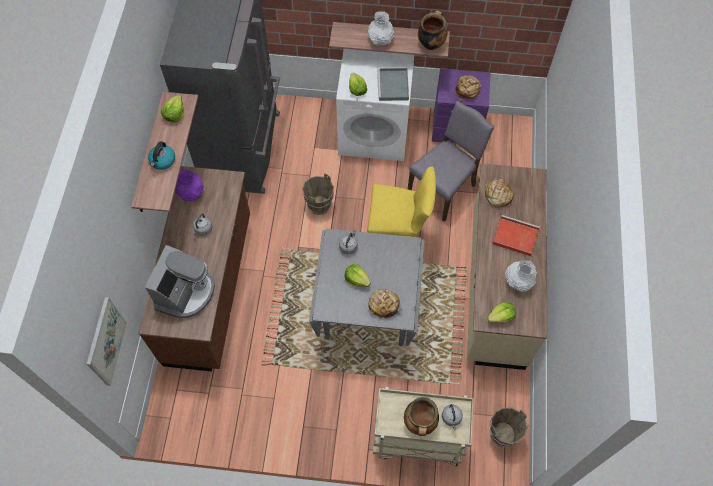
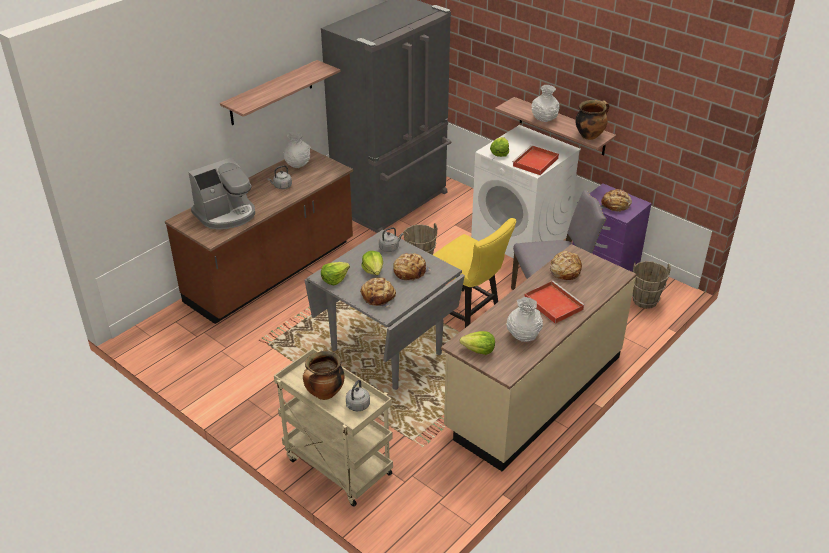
camera: 35 degrees right, 25 degrees down
picture [86,297,127,386] -> none
kettle [148,141,175,170] -> none
lettuce [161,95,184,123] -> lettuce moved to [321,262,350,285]
purple vase [175,170,204,202] -> white vase [284,132,310,168]
grey tray [377,68,409,101] -> red tray [512,145,559,175]
brown bucket [489,408,528,447] -> brown bucket moved to [632,261,671,309]
none -> bread [393,253,431,281]

